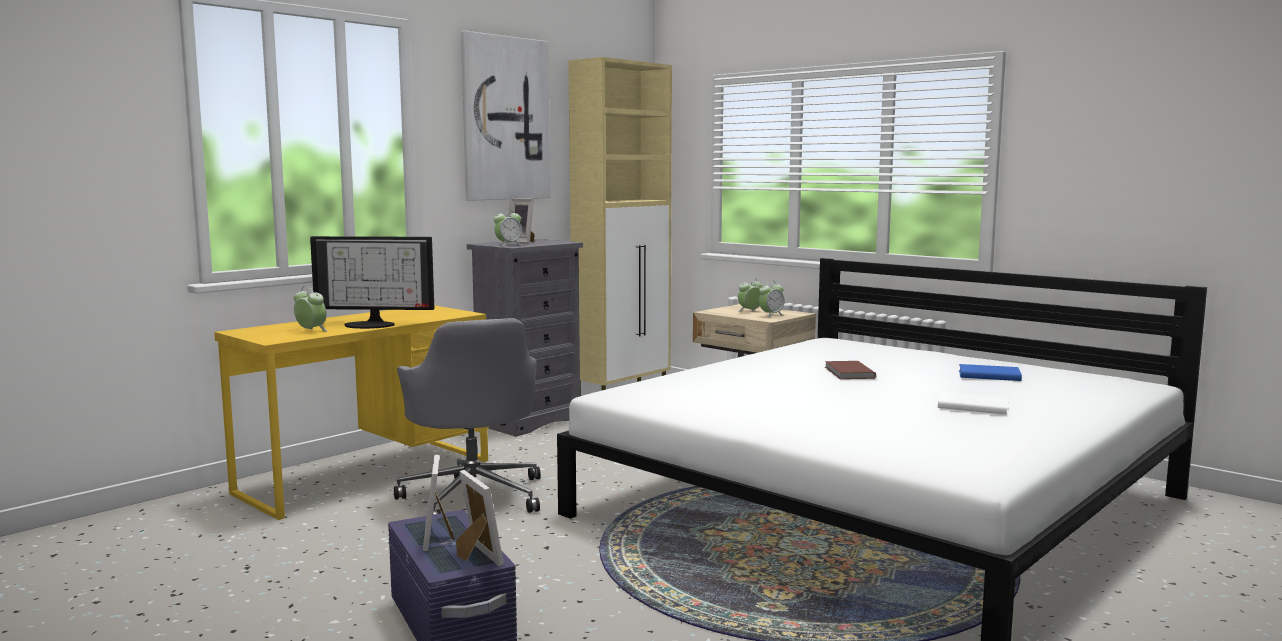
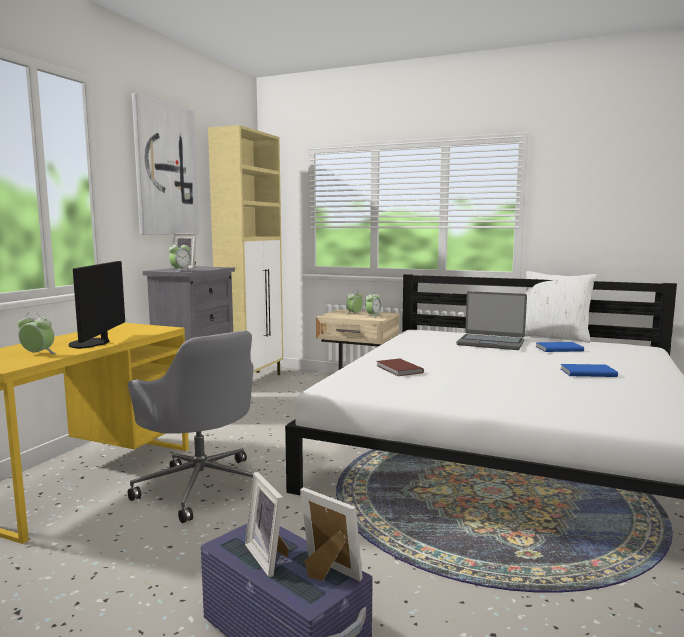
camera: 20 degrees left, 0 degrees up
monitor [310,236,434,329] -> monitor turned 105 degrees clockwise [69,261,125,349]
brown book [825,361,876,379] -> brown book moved to [377,358,424,376]
white book [938,392,1009,415] -> blue book [561,364,618,377]
none -> laptop [456,291,527,350]
none -> white pillow [525,271,598,343]

